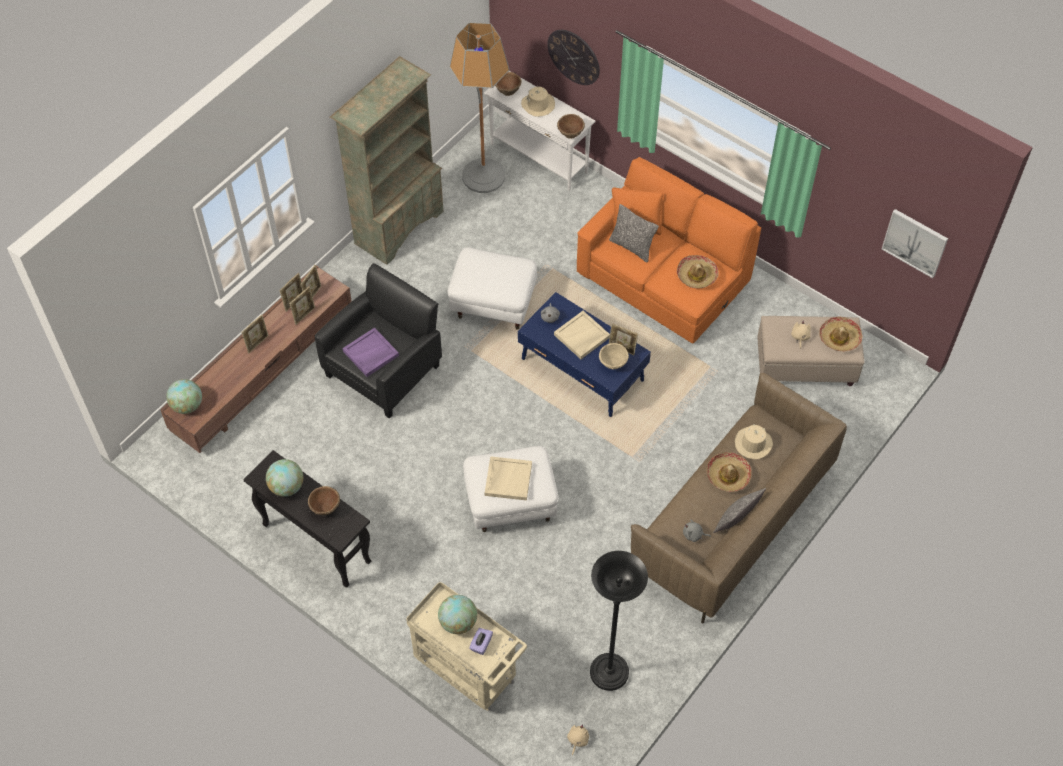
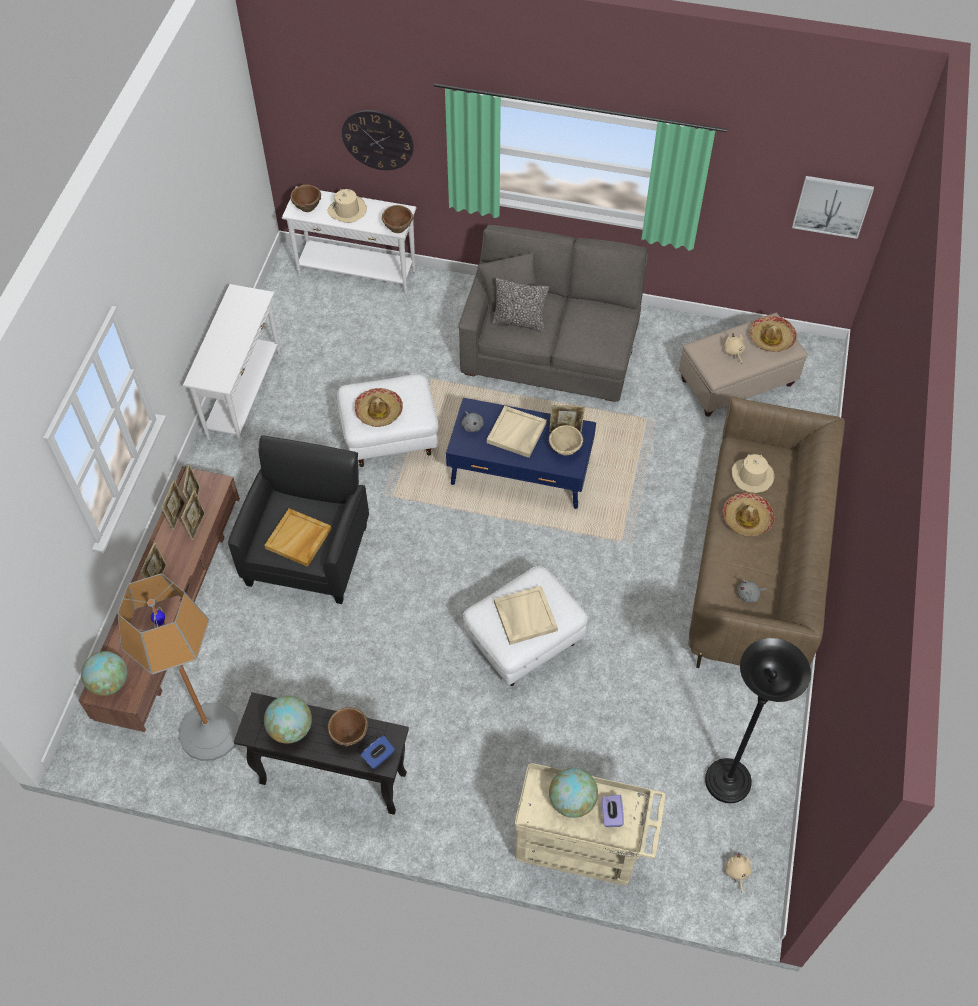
camera: 25 degrees left, 0 degrees up
green bookcase [330,56,444,265] -> white console table [183,284,281,447]
purple tray [342,327,399,377] -> beige tray [264,508,331,567]
floor lamp [450,22,509,193] -> floor lamp moved to [117,574,240,761]
orange sofa [577,157,761,343] -> grey sofa [458,225,648,402]
hat [677,255,719,289] -> hat moved to [354,388,403,427]
pillow [713,488,766,533] -> none
none -> blue tissue box [361,736,395,769]

